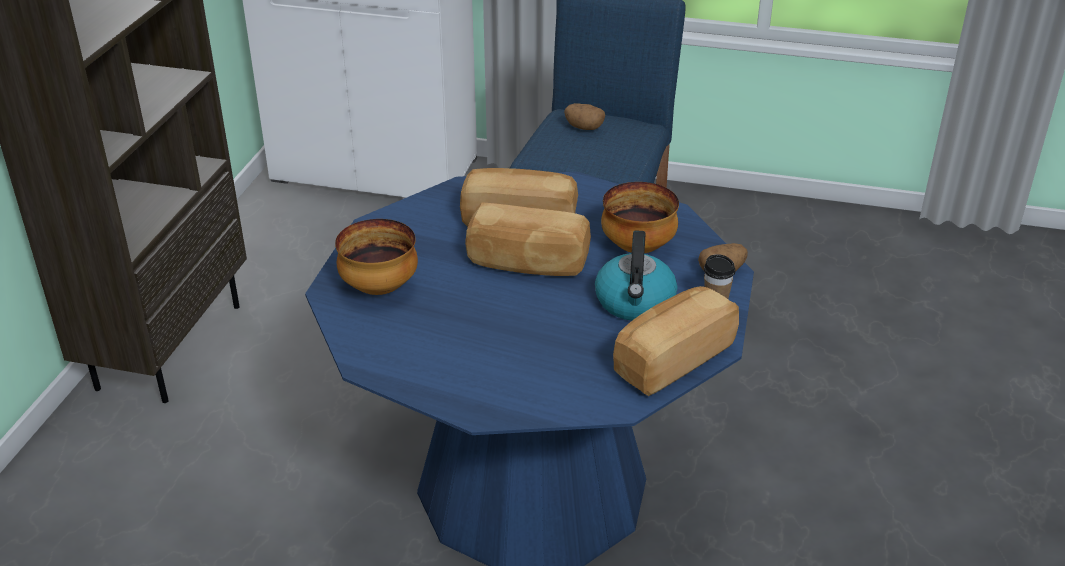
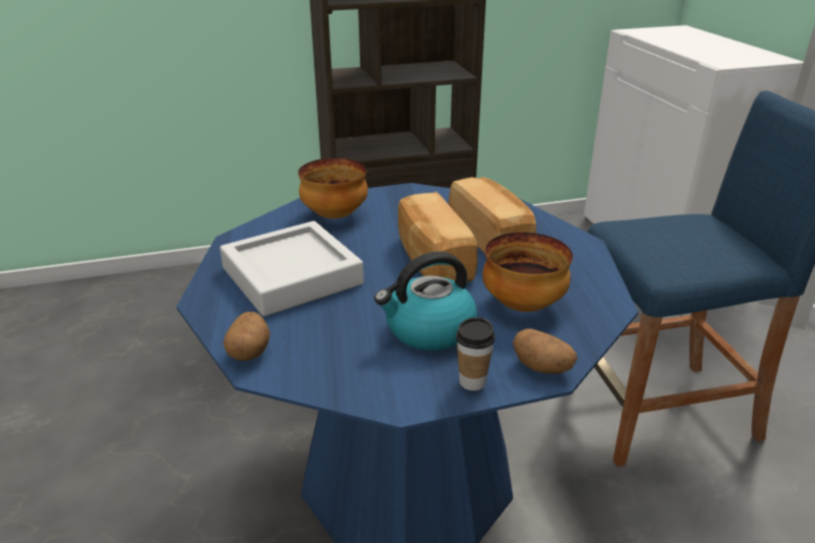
camera: 60 degrees right, 5 degrees down
potato [564,103,605,130] -> potato moved to [223,312,270,361]
bread [613,286,739,396] -> none
none -> grey tray [220,221,364,316]

